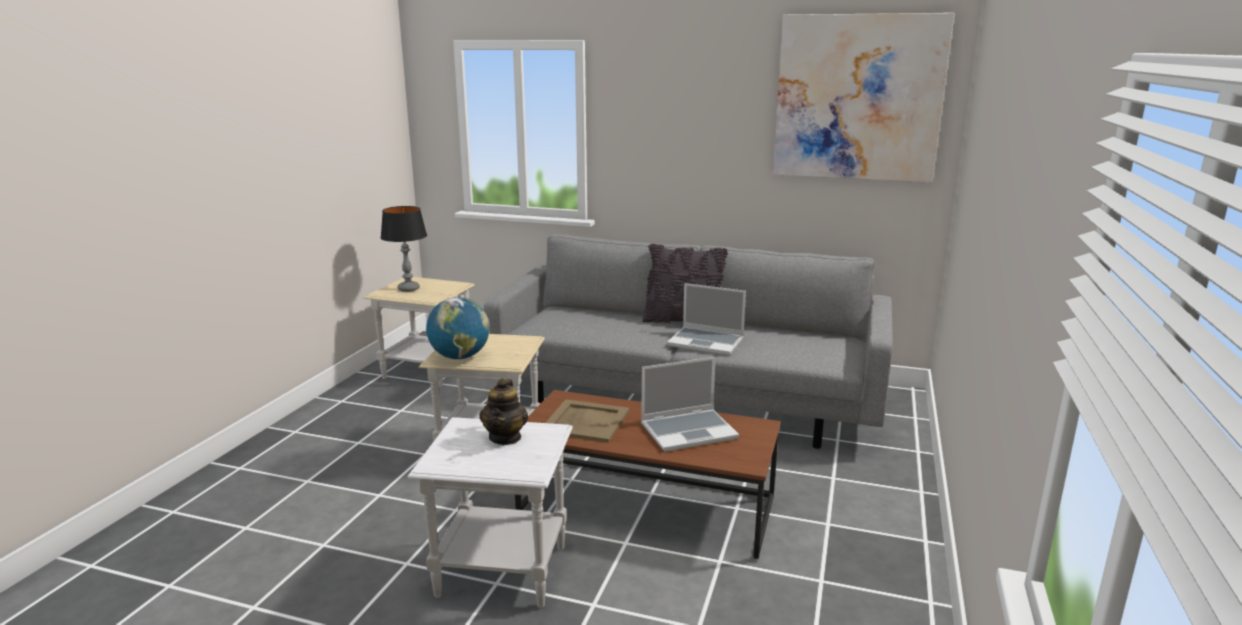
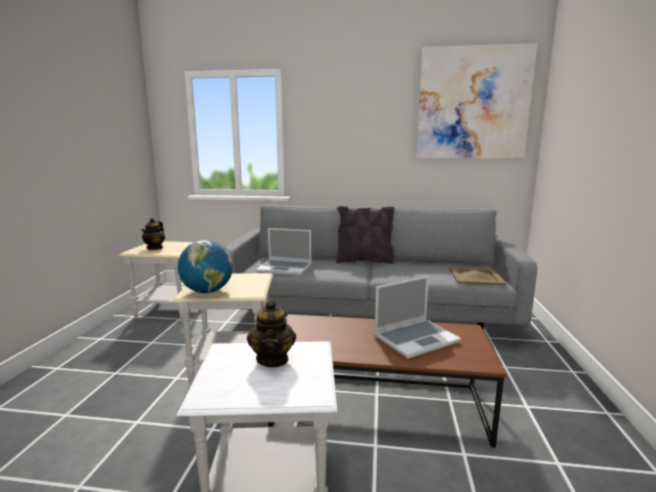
camera: 10 degrees left, 5 degrees down
table lamp [381,206,427,292] -> teapot [141,218,165,250]
beige tray [546,399,629,443] -> beige tray moved to [449,268,506,285]
laptop [667,283,746,355] -> laptop moved to [256,228,312,276]

